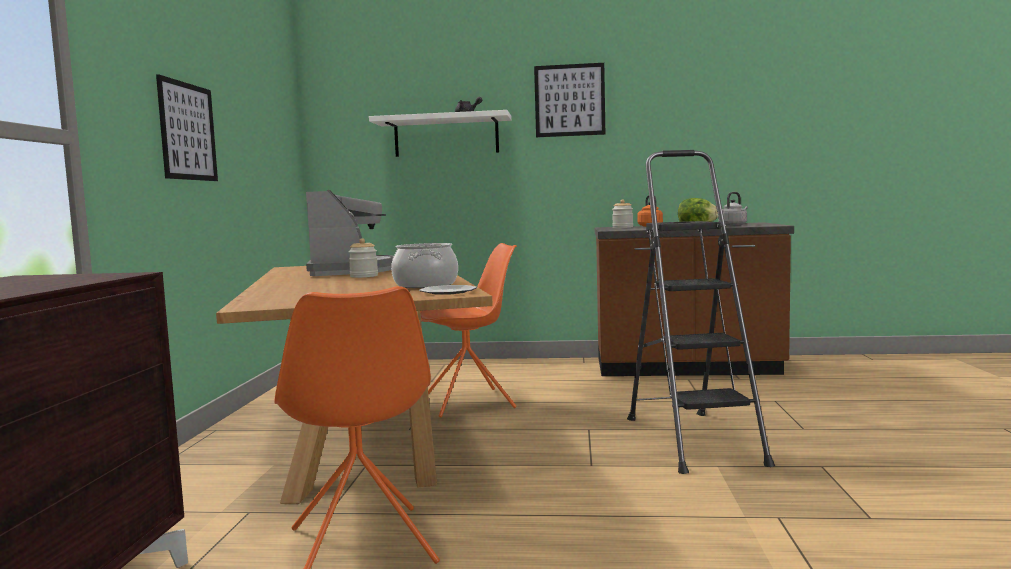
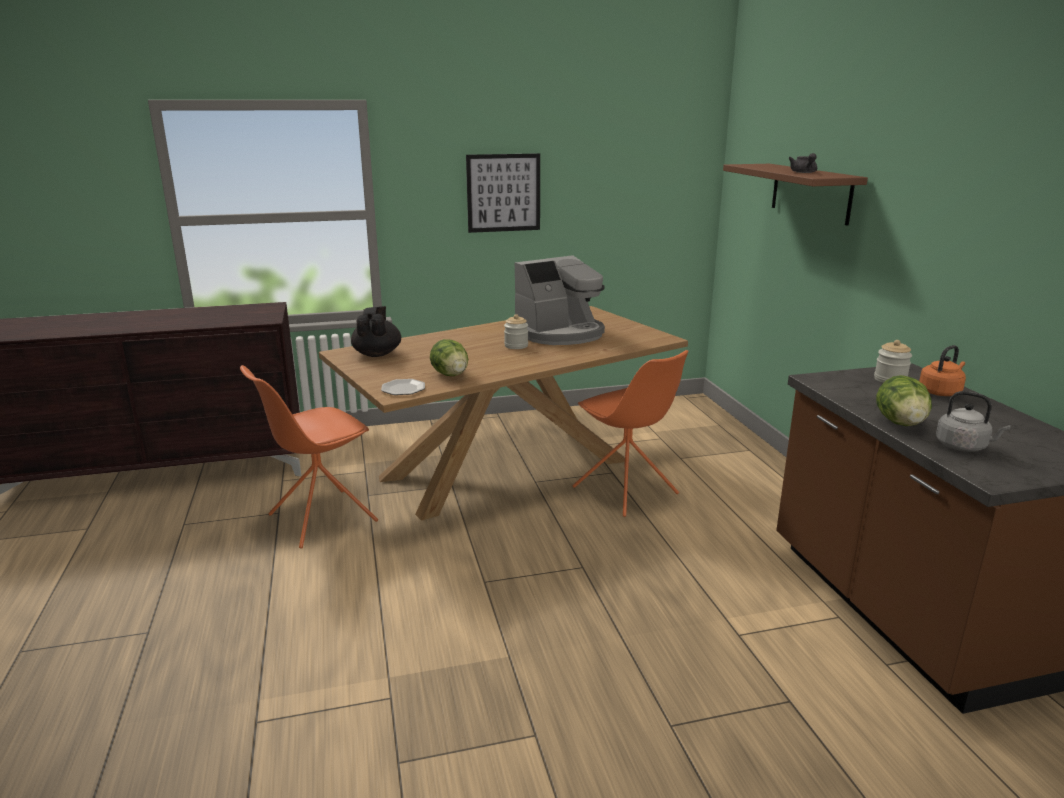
camera: 70 degrees right, 15 degrees up
white shelf [369,110,512,157] -> brown shelf [723,164,868,226]
cooking pot [391,243,458,288] -> lettuce [430,339,468,376]
picture [534,63,605,137] -> none
step ladder [627,150,775,474] -> none
none -> black teapot [351,306,401,357]

